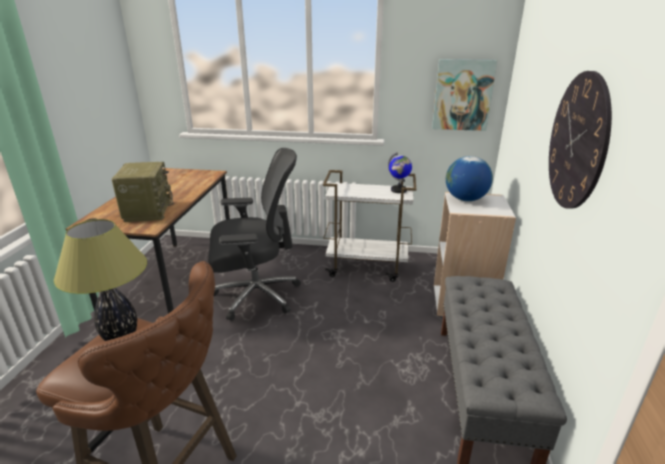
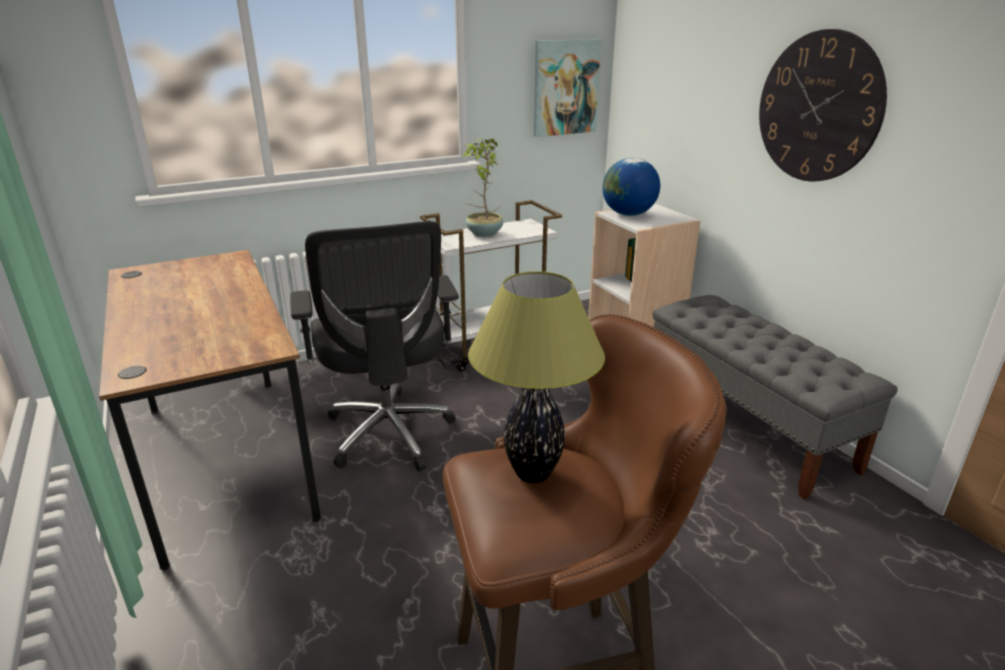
camera: 35 degrees left, 0 degrees up
radio [112,162,174,222] -> none
office chair [208,148,301,320] -> office chair turned 120 degrees clockwise [290,221,459,471]
globe [388,152,412,193] -> none
none -> potted plant [462,139,503,237]

